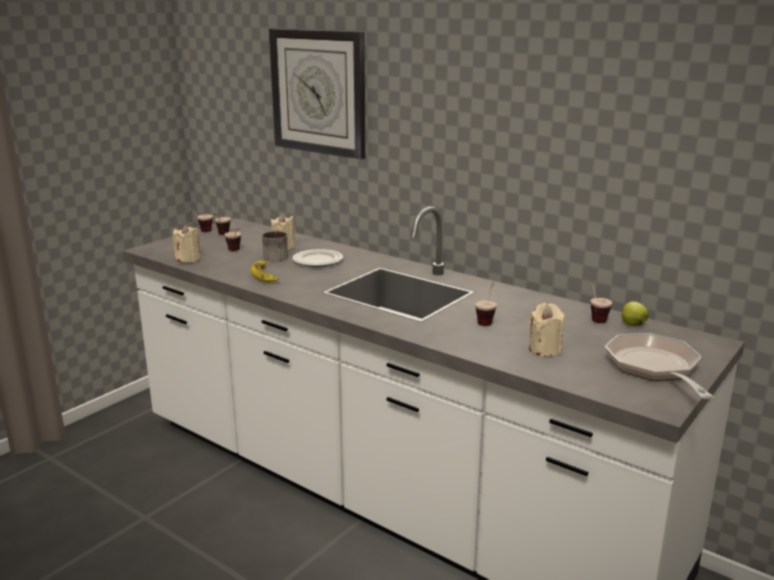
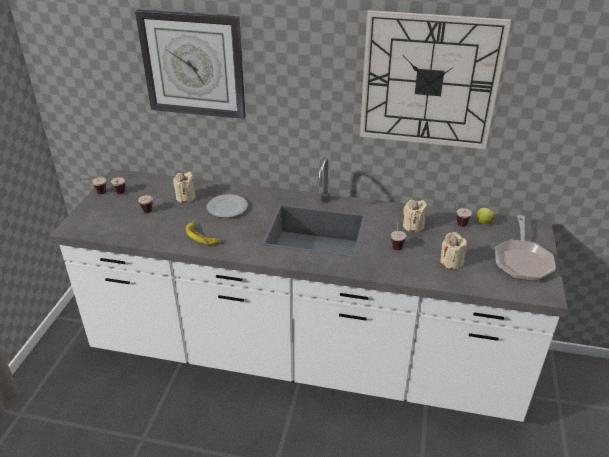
camera: 25 degrees left, 15 degrees up
beige candle [173,224,201,263] -> beige candle moved to [403,200,426,232]
mug [262,231,288,262] -> none
frying pan [605,333,714,399] -> frying pan turned 135 degrees counterclockwise [495,215,556,281]
none -> wall clock [360,10,511,149]

